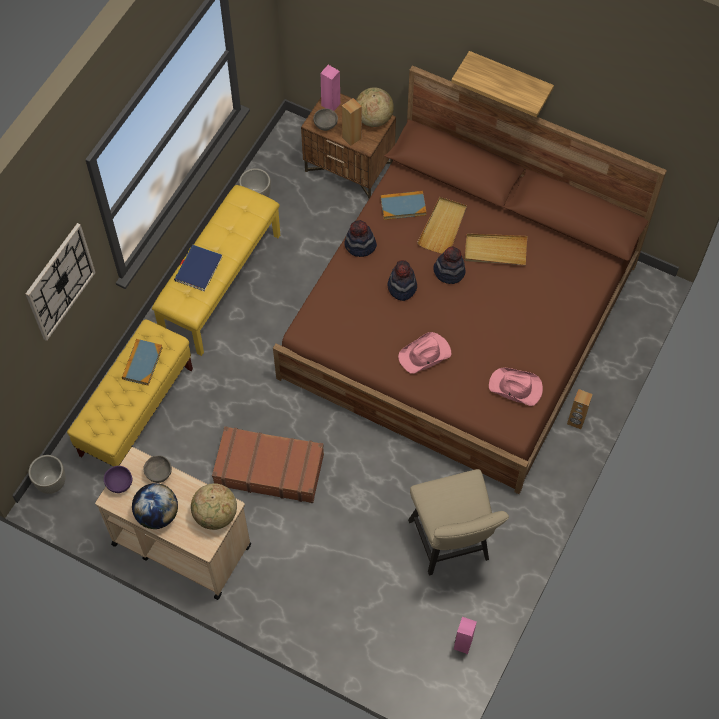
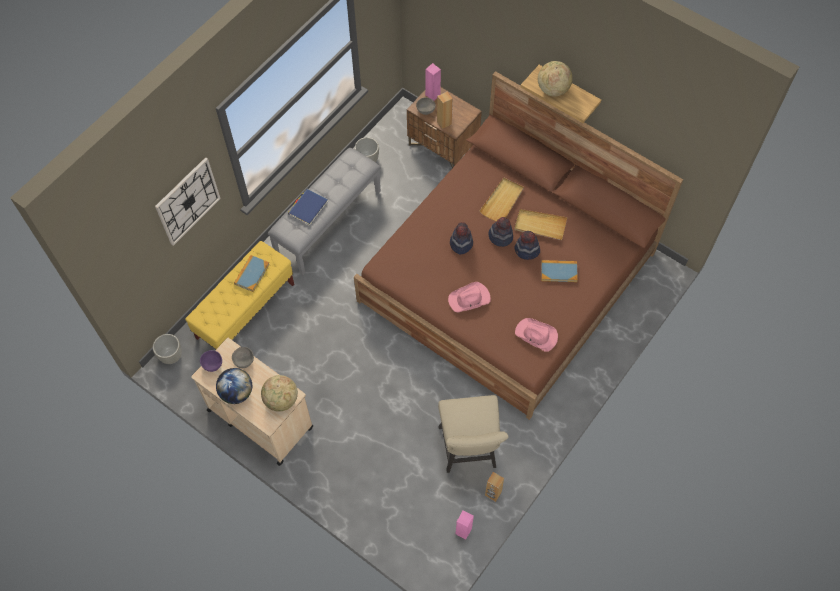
camera: 10 degrees right, 0 degrees up
yellow bench [152,185,280,356] -> grey bench [268,148,381,275]
brown suitcase [212,426,324,503] -> none
hat [344,220,377,257] -> hat moved to [514,231,540,260]
globe [356,87,394,127] -> globe moved to [538,61,573,97]
book [380,191,427,220] -> book moved to [541,260,578,282]
brown speaker [567,389,593,429] -> brown speaker moved to [485,472,504,502]

